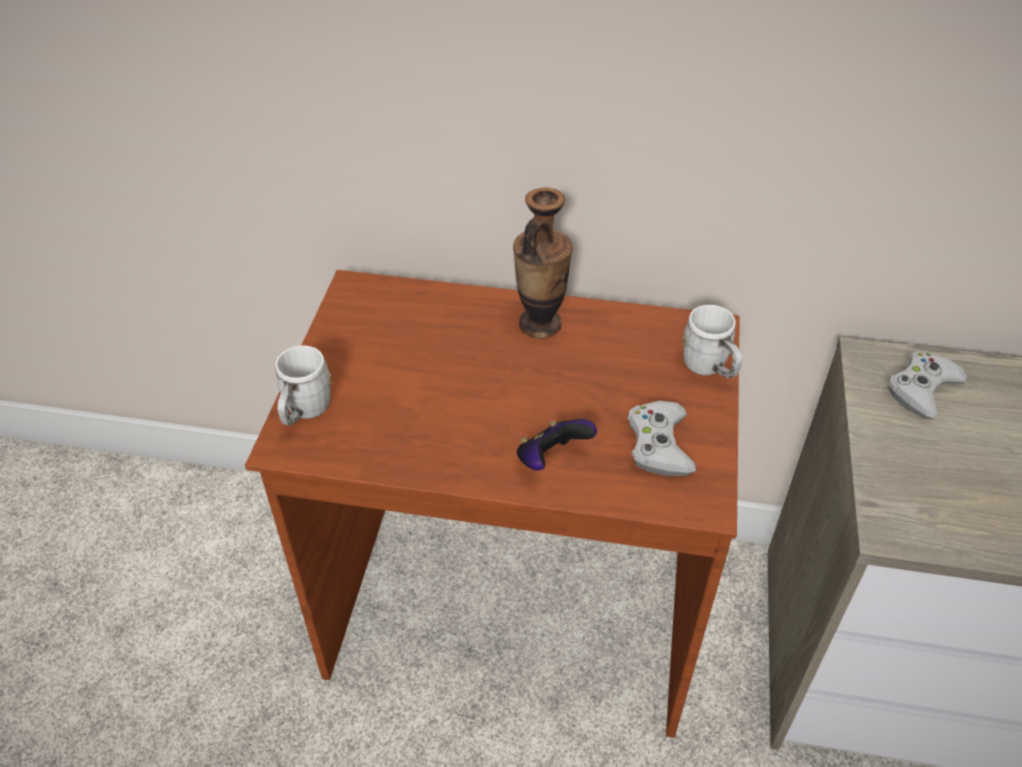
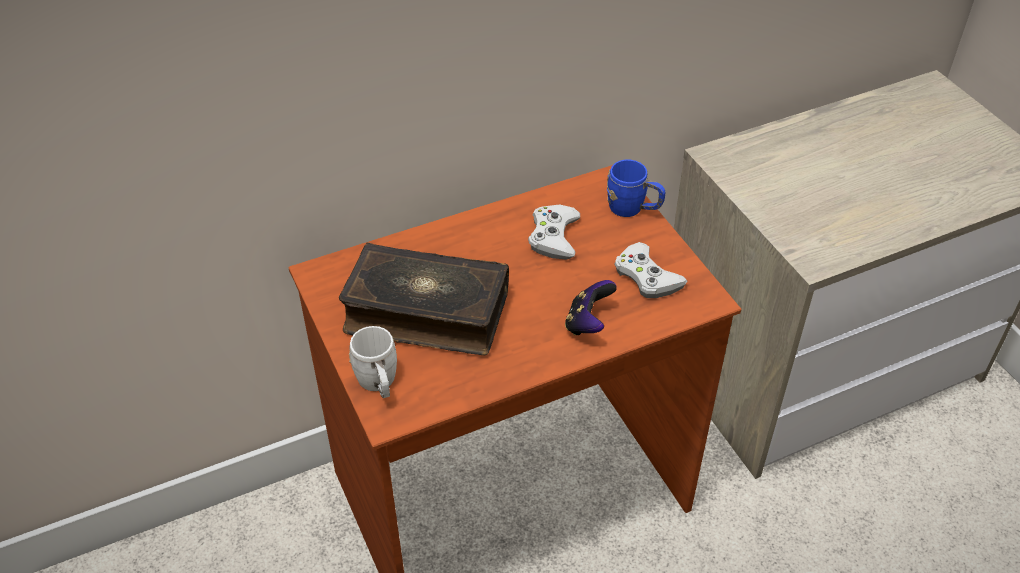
camera: 35 degrees left, 0 degrees up
vase [513,188,573,339] -> none
white mug [682,305,742,379] -> blue mug [607,160,665,217]
white game controller [888,351,967,419] -> white game controller moved to [528,205,580,260]
none -> book [339,242,509,355]

